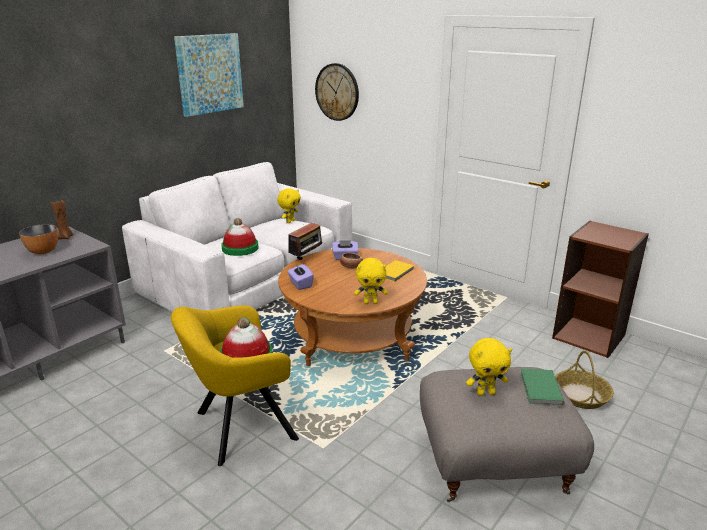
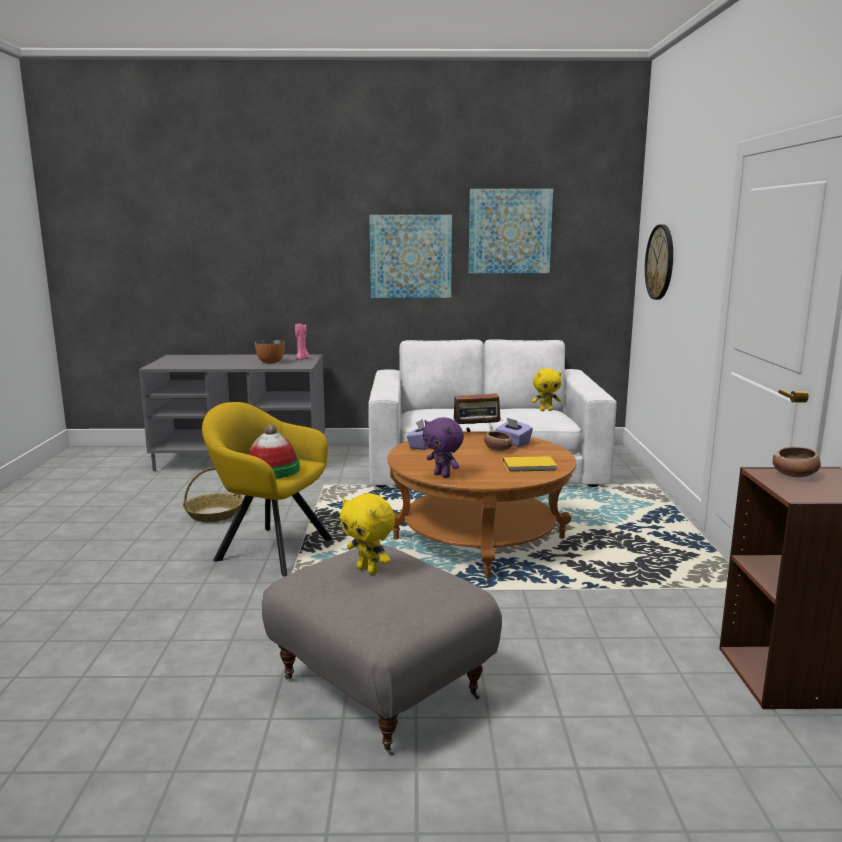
camera: 50 degrees right, 10 degrees down
brown candle [51,200,73,239] -> pink candle [295,322,310,360]
hat [222,218,258,256] -> none
yellow plush toy [354,258,388,304] -> purple plush toy [422,417,464,478]
green book [520,369,565,406] -> none
basket [555,351,614,409] -> basket moved to [183,467,242,522]
none -> picture [369,215,452,298]
none -> bowl [773,447,821,477]

